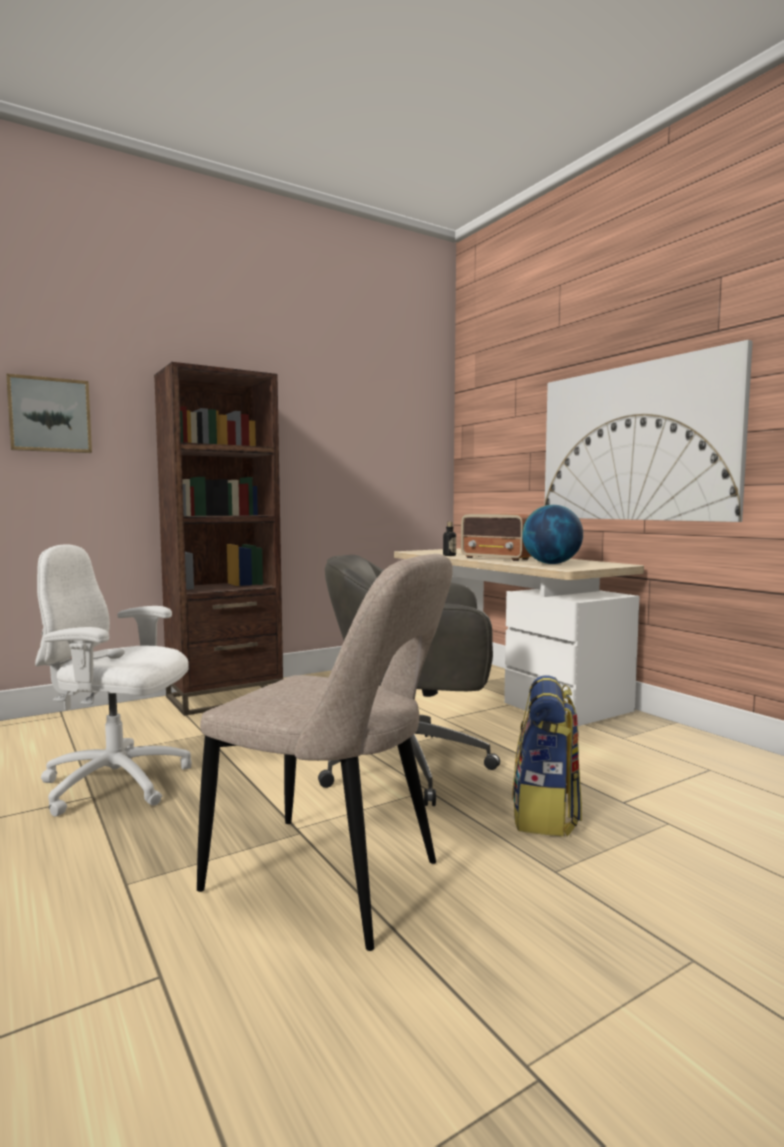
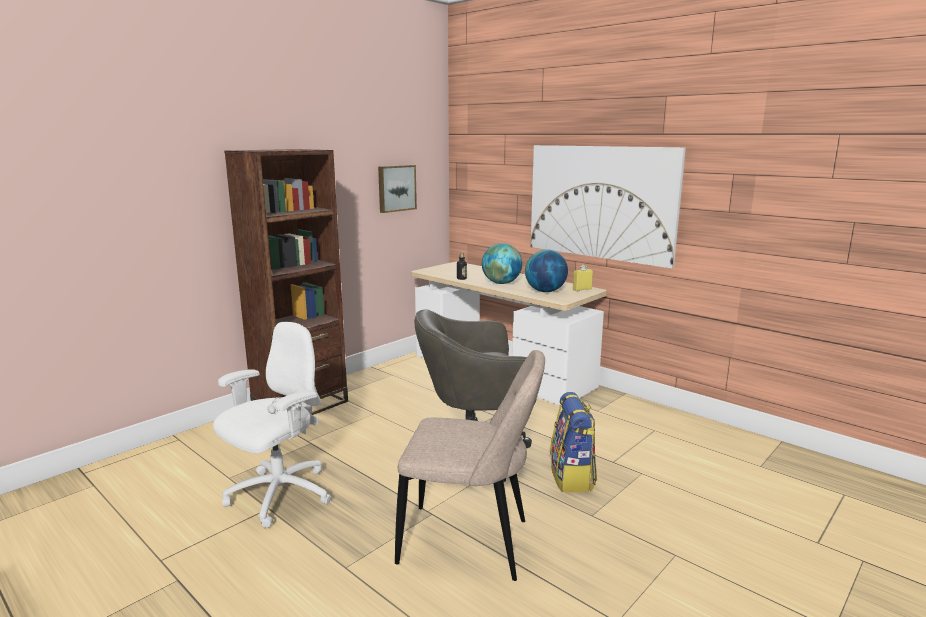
camera: 15 degrees left, 10 degrees up
picture [6,373,92,453] -> picture moved to [378,165,417,213]
white office chair [35,544,192,817] -> white office chair turned 135 degrees clockwise [213,322,331,528]
radio [461,514,532,561] -> globe [482,243,522,284]
none -> yellow bottle [573,265,593,291]

